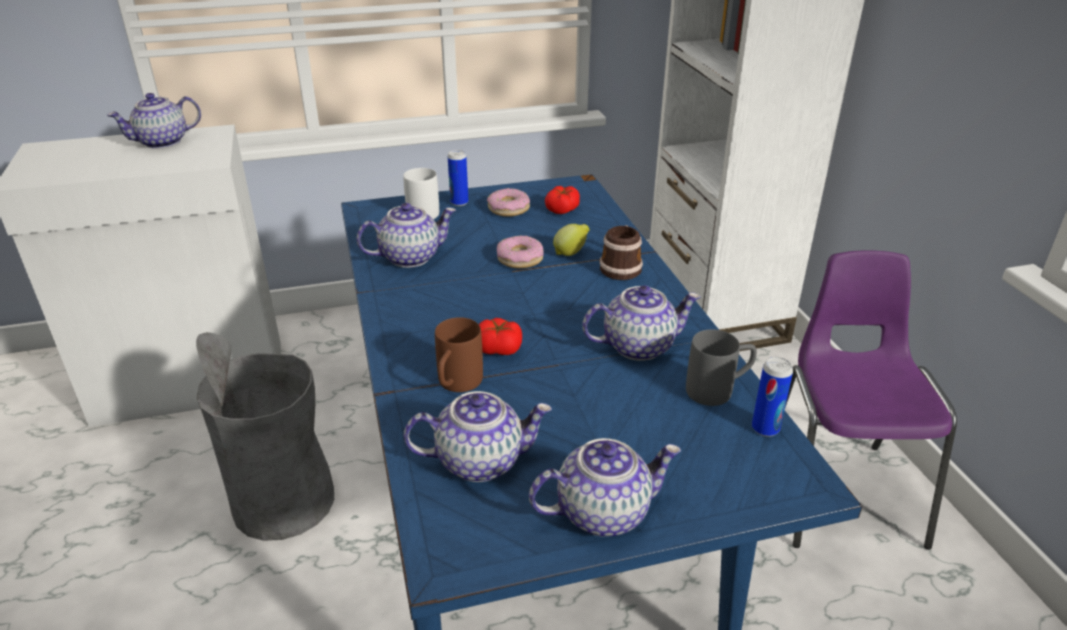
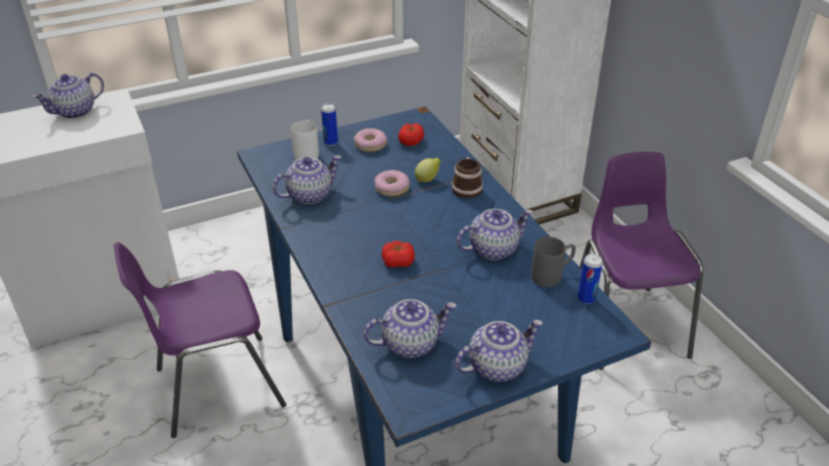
camera: 10 degrees left, 5 degrees up
grey trash can [196,332,334,541] -> purple chair [114,242,286,438]
brown mug [435,317,483,392] -> none

